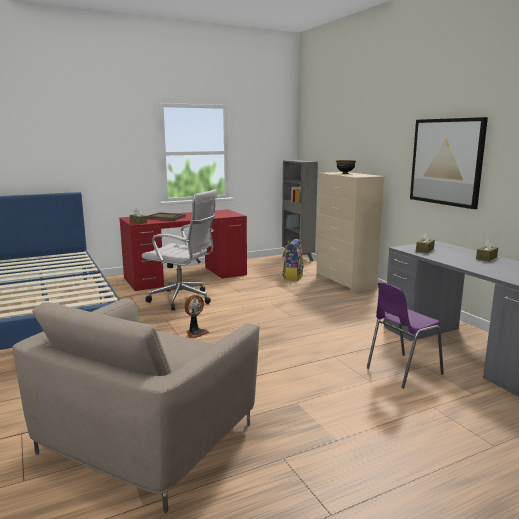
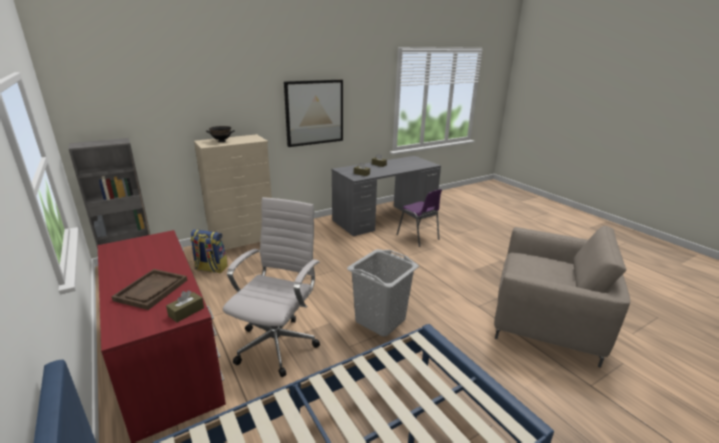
camera: 95 degrees left, 10 degrees up
fan [184,295,209,338] -> grey laundry basket [347,249,419,337]

